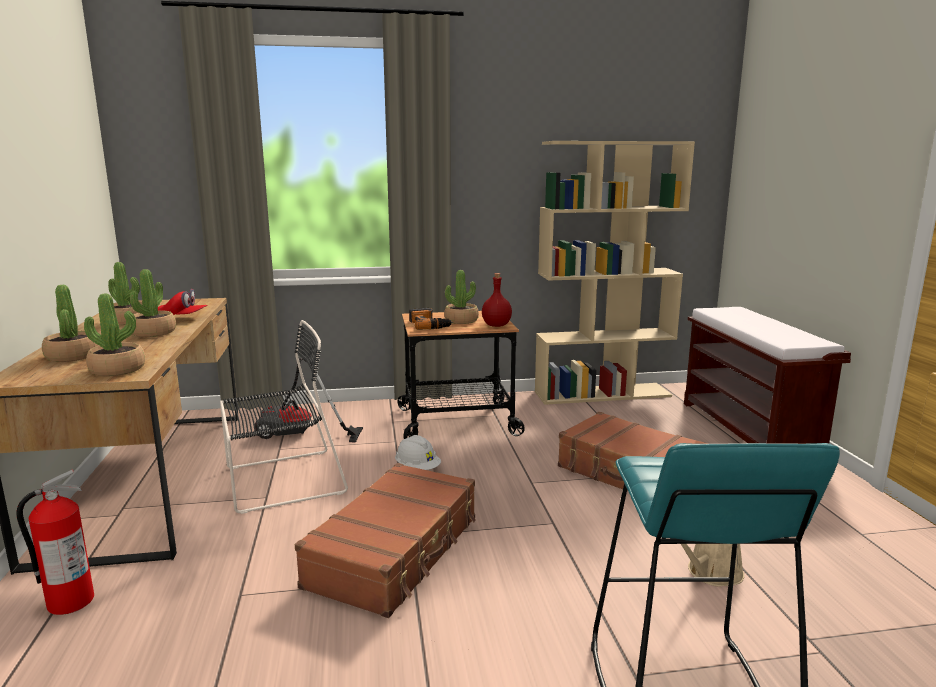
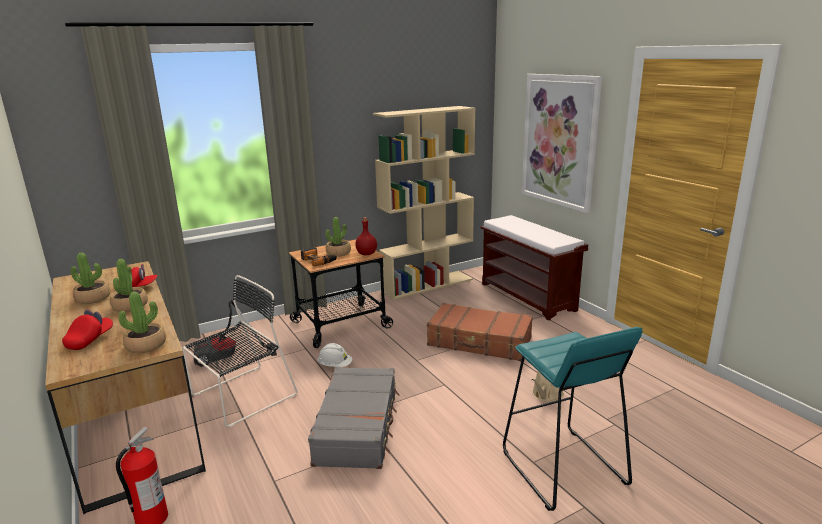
camera: 20 degrees left, 5 degrees up
potted plant [42,285,99,362] -> red cap [62,310,113,350]
brown suitcase [295,463,476,618] -> grey suitcase [308,367,400,469]
none -> picture [522,74,602,213]

